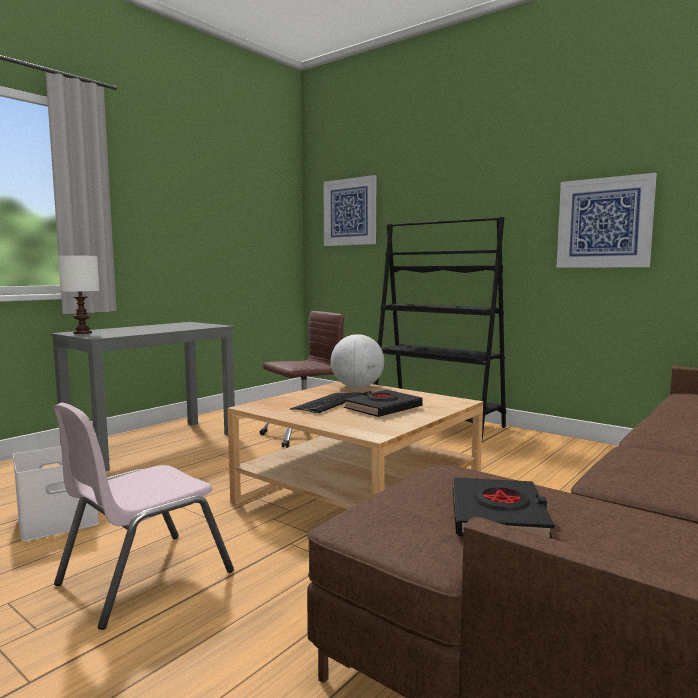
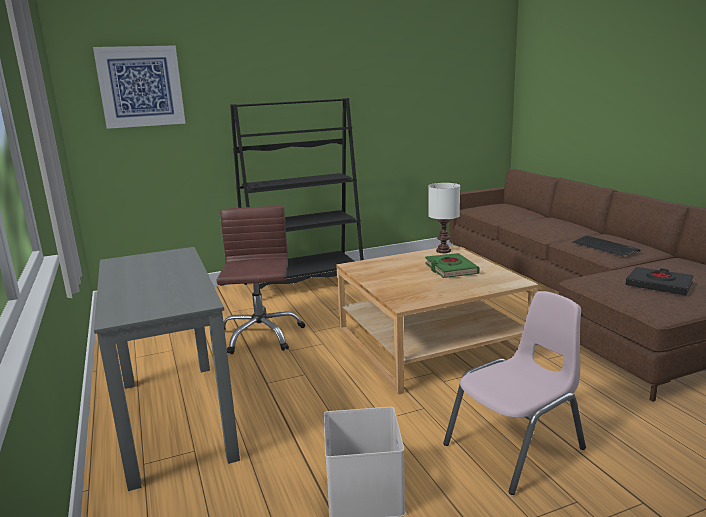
camera: 60 degrees left, 10 degrees up
pink chair [53,403,234,630] -> pink chair turned 105 degrees counterclockwise [443,291,586,495]
white table lamp [58,255,99,334] -> white table lamp moved to [428,183,460,253]
keyboard [290,392,363,413] -> keyboard moved to [572,236,641,256]
globe [331,334,384,388] -> none
black book [344,390,423,417] -> green book [425,253,480,278]
picture [556,173,657,268] -> none

